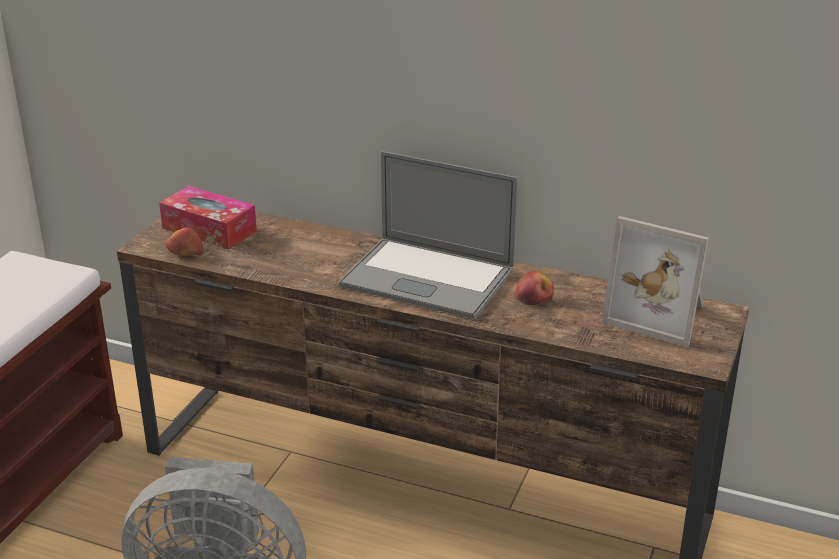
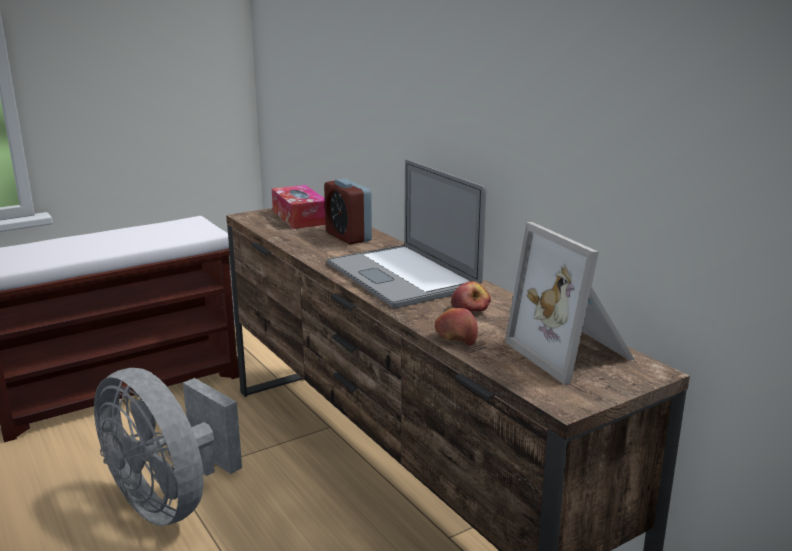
camera: 35 degrees right, 10 degrees down
apple [166,227,204,256] -> apple moved to [435,308,478,346]
none -> alarm clock [324,178,372,245]

